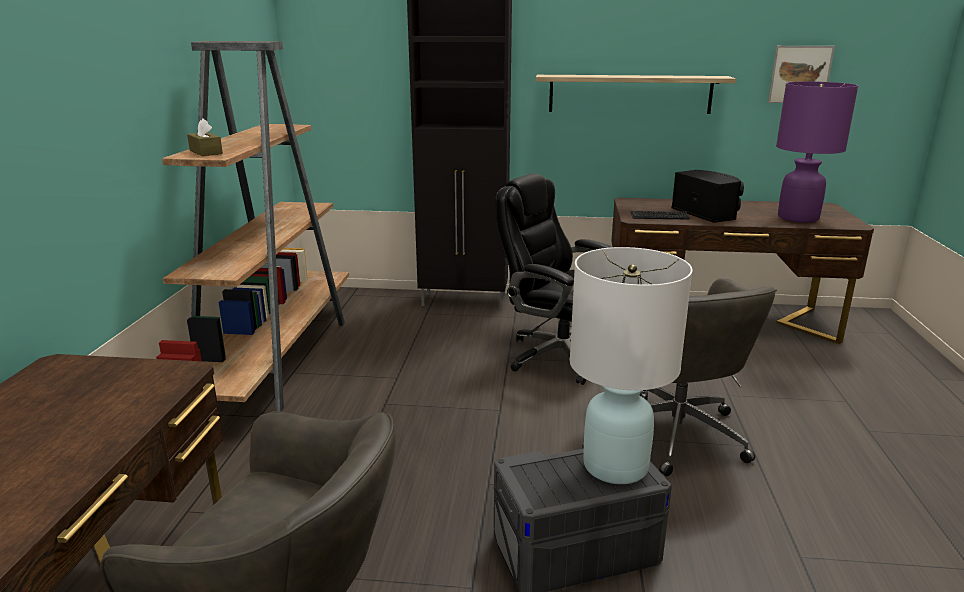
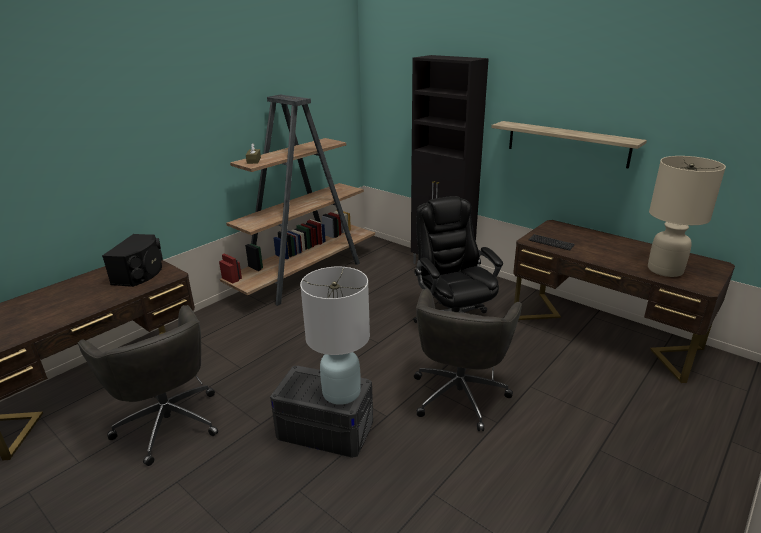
camera: 35 degrees right, 5 degrees up
black speaker [672,170,744,223] -> black speaker moved to [102,234,163,287]
picture [768,46,835,103] -> none
purple table lamp [776,81,858,223] -> beige table lamp [648,156,726,277]

